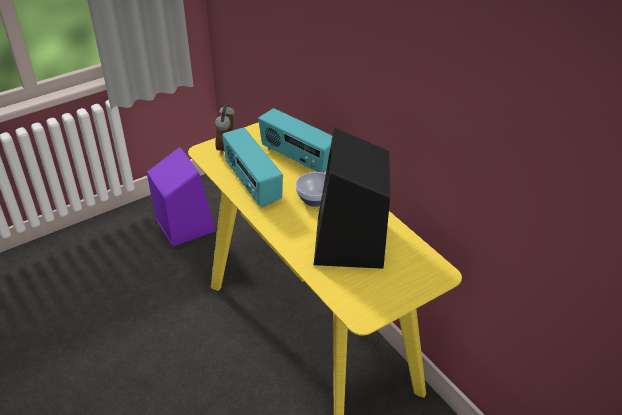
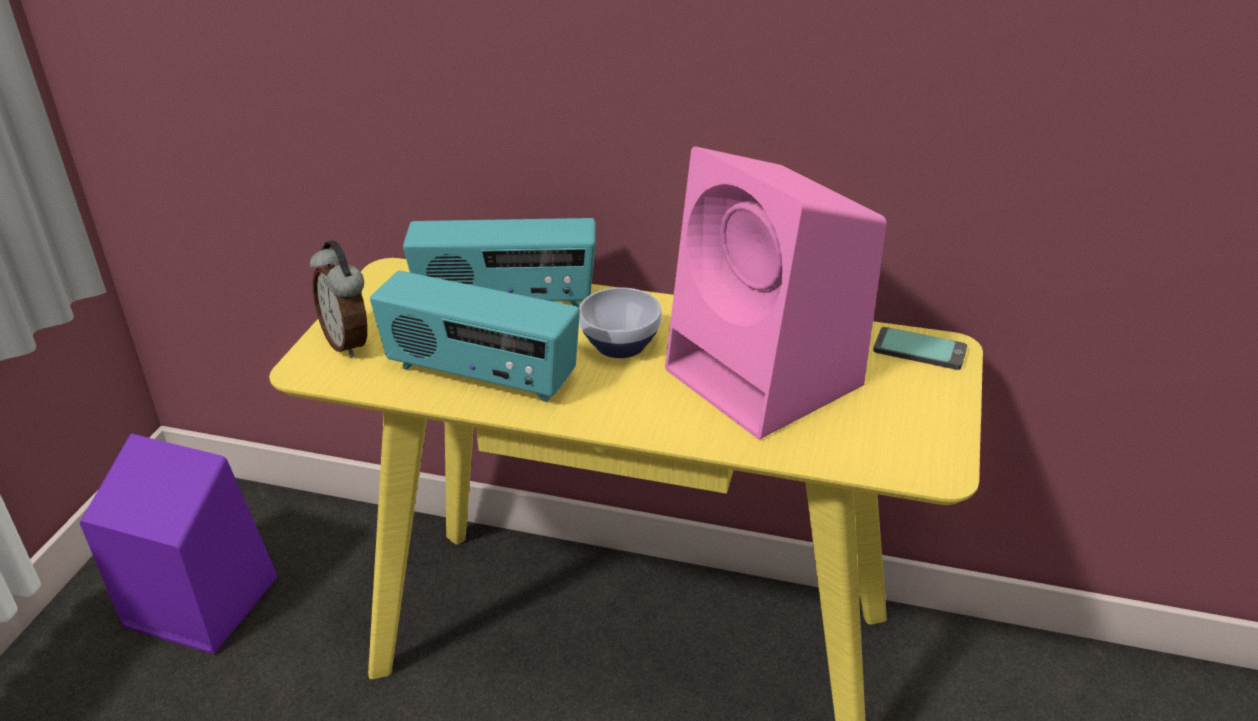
camera: 40 degrees left, 5 degrees down
black speaker [314,128,390,269] -> pink speaker [665,146,887,440]
none -> phone [873,327,967,370]

